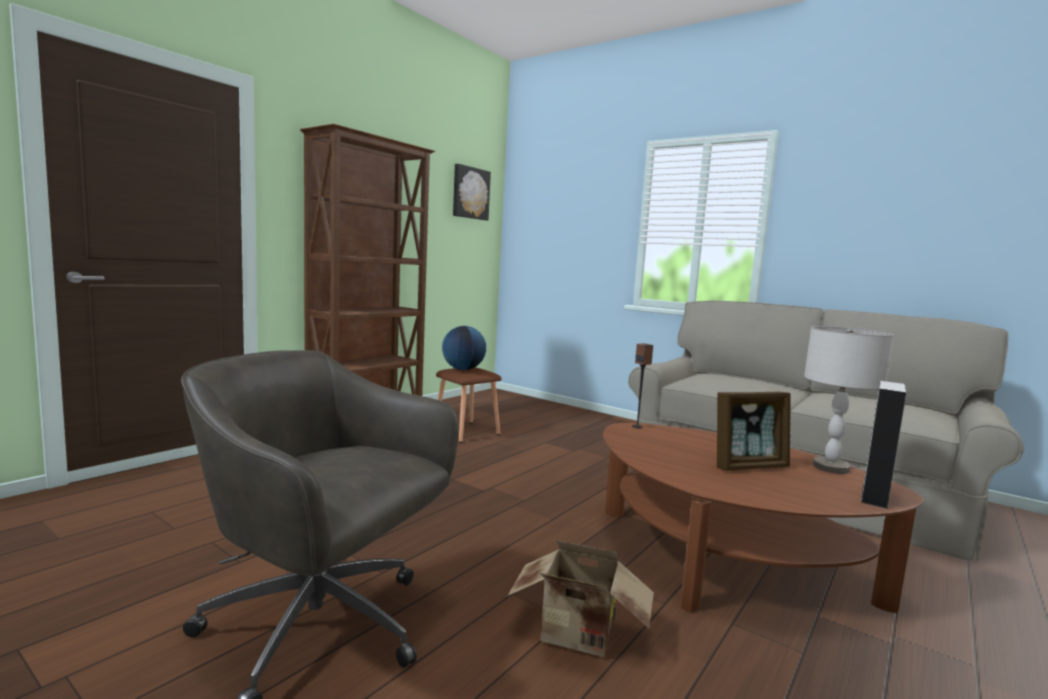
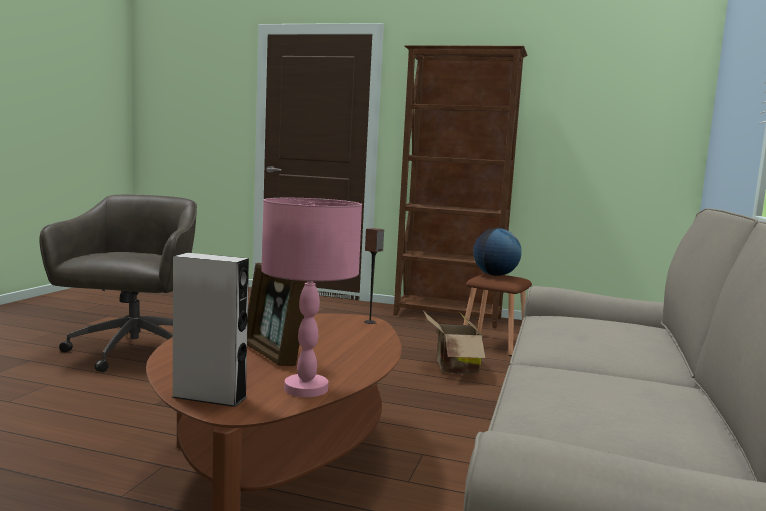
camera: 70 degrees right, 0 degrees up
picture [453,164,491,220] -> none
cardboard box [508,540,654,657] -> cardboard box moved to [423,311,485,374]
grey table lamp [804,326,894,474] -> pink table lamp [261,198,362,397]

